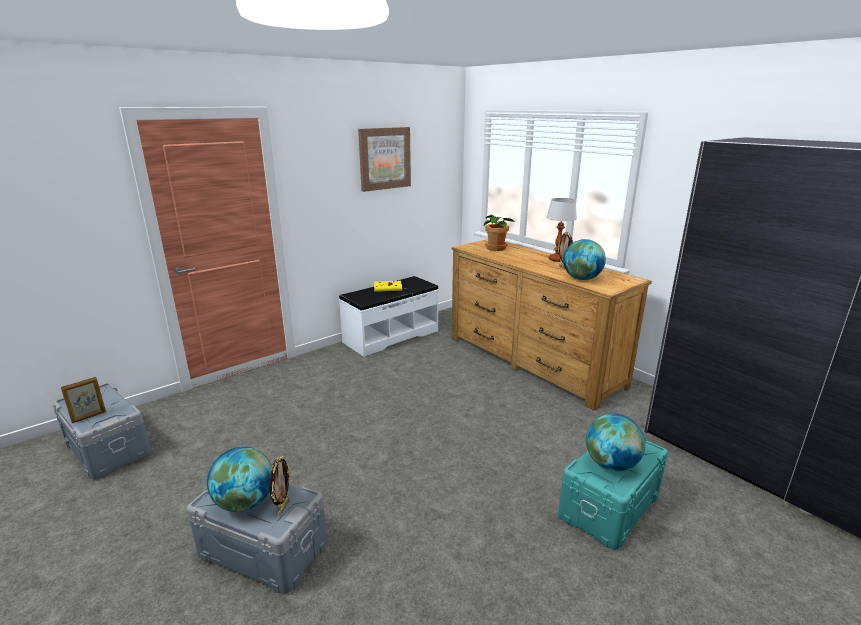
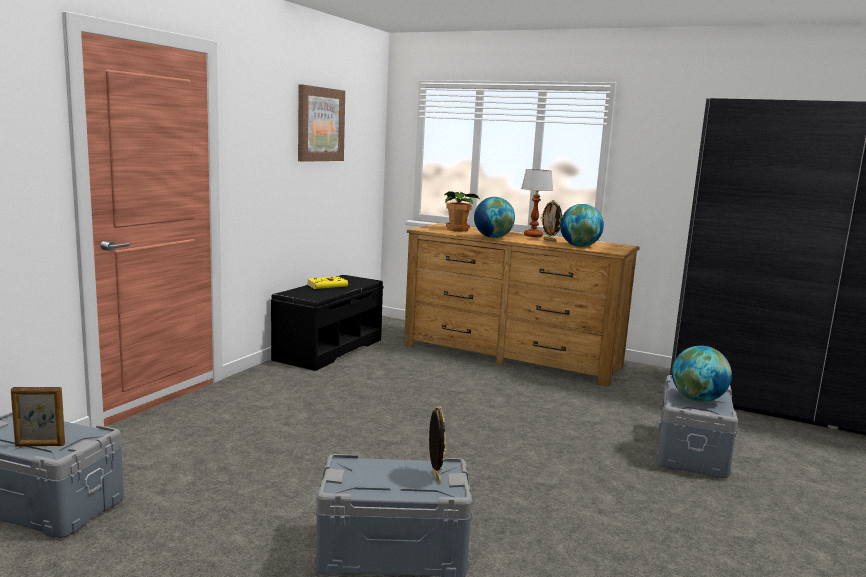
camera: 25 degrees left, 10 degrees down
picture frame [61,377,106,423] -> picture frame turned 60 degrees clockwise [11,387,65,446]
globe [207,447,272,512] -> globe moved to [474,197,515,238]
white bench [339,276,439,357] -> black bench [271,275,384,371]
turquoise storage box [558,441,668,550] -> grey storage box [656,375,738,478]

